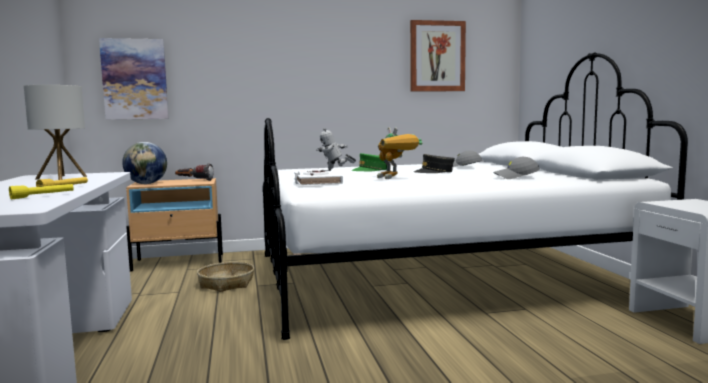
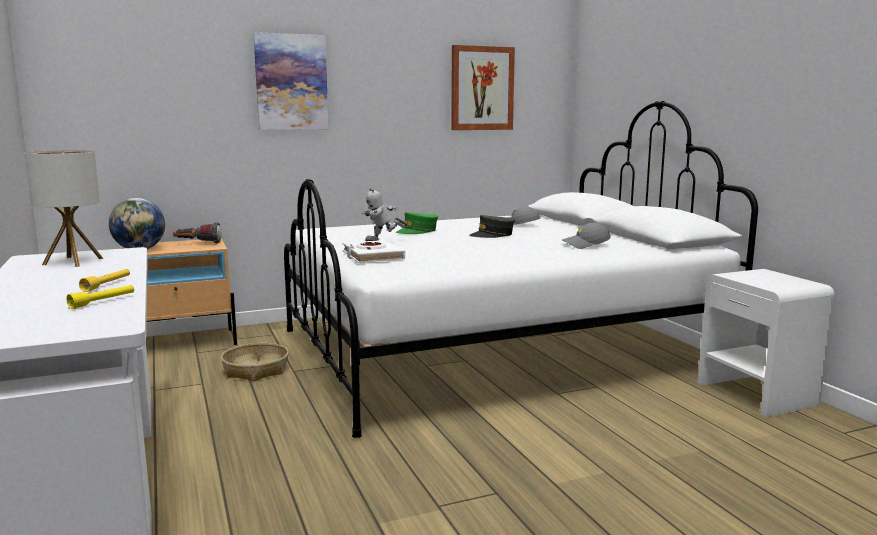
camera: 10 degrees left, 5 degrees up
picture [99,38,169,120] -> picture moved to [253,32,328,130]
toy robot [377,127,423,179] -> none

